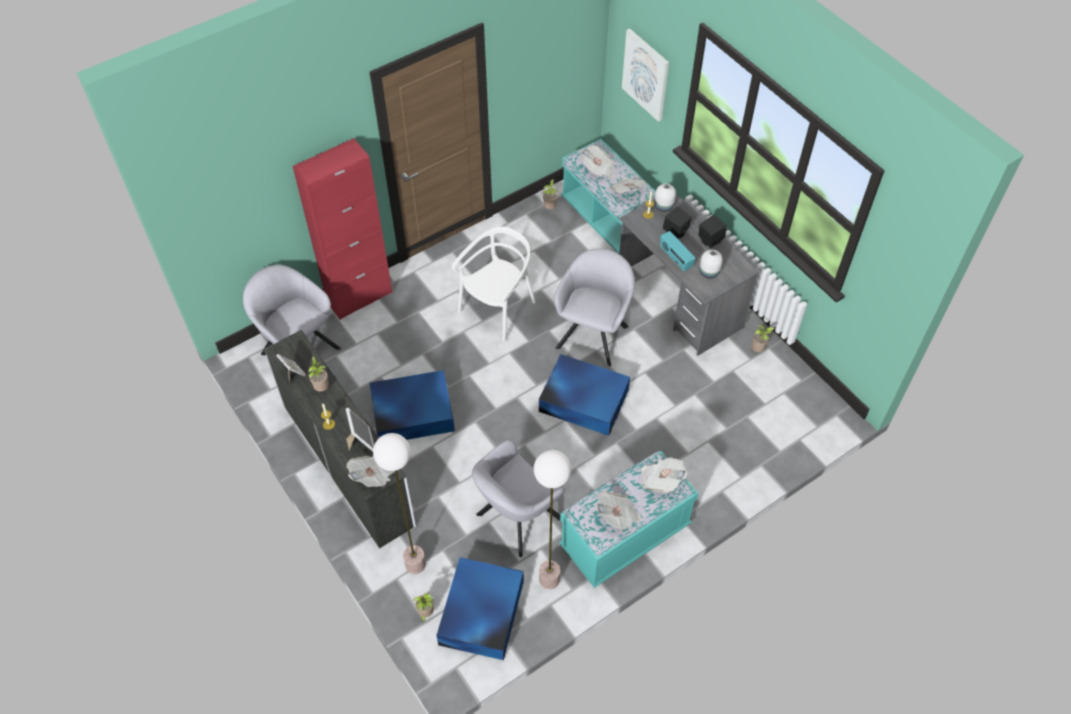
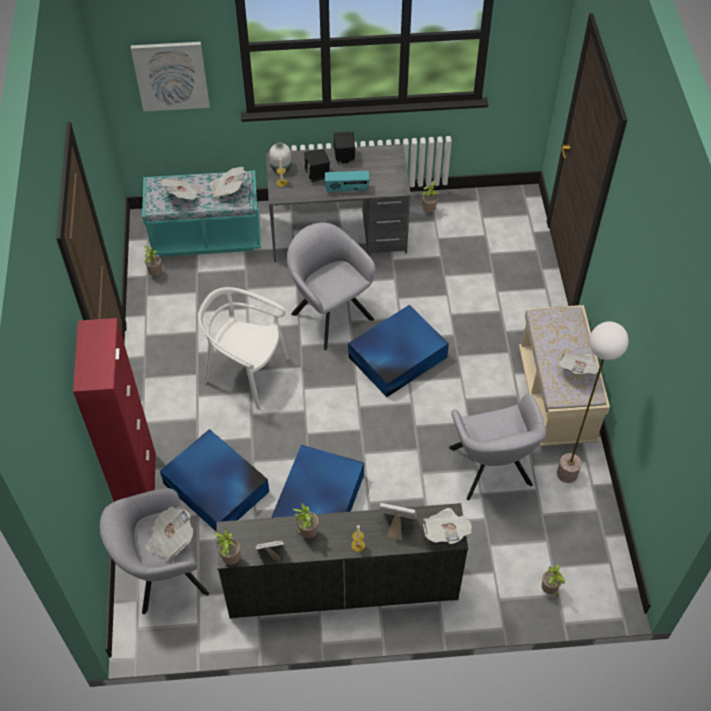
camera: 60 degrees left, 0 degrees up
floor lamp [373,433,426,574] -> none
blue storage box [436,557,524,660] -> blue storage box moved to [160,429,269,532]
white chair [452,227,536,342] -> white chair turned 45 degrees counterclockwise [198,287,289,409]
turquoise bench [559,451,699,588] -> beige bench [519,305,610,446]
newspaper [642,457,687,493] -> newspaper moved to [145,507,193,561]
white vase [699,250,723,279] -> none
none -> potted plant [214,529,240,565]

